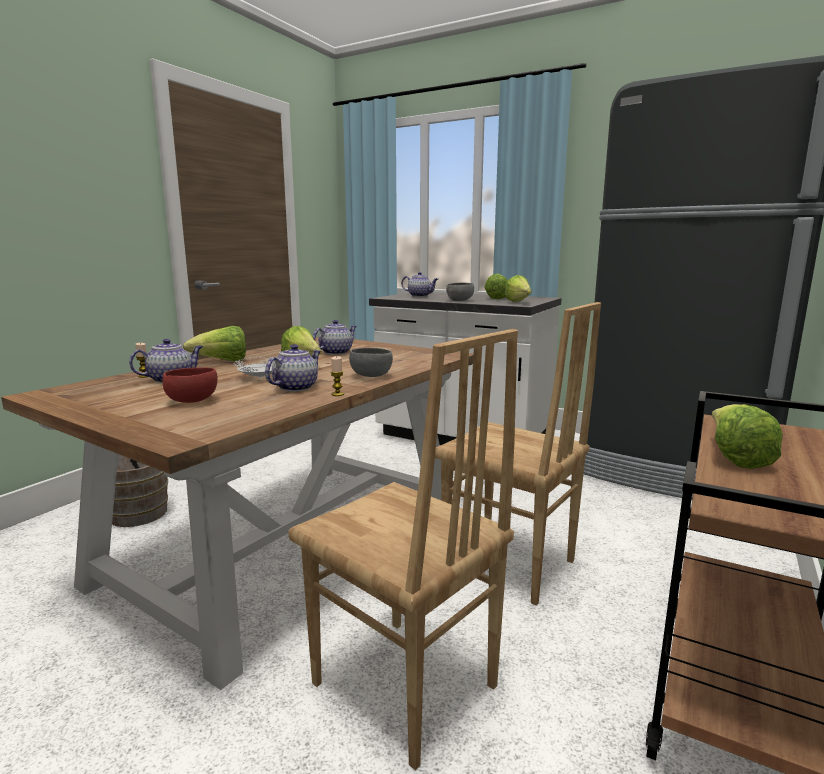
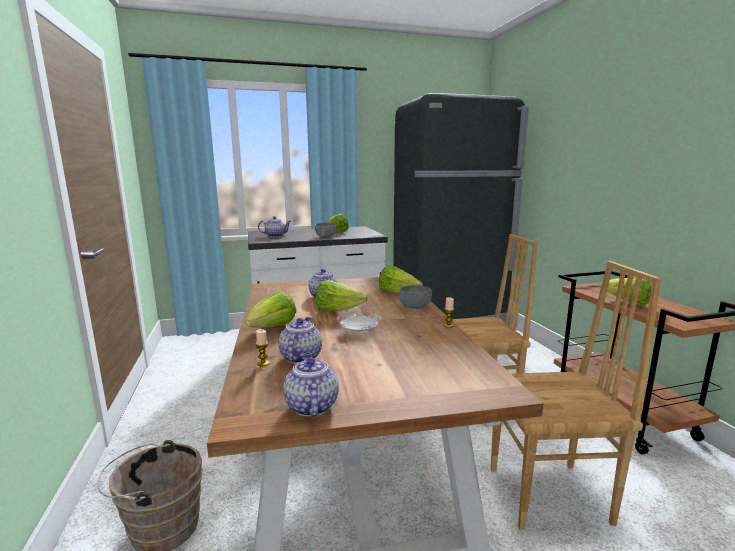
camera: 45 degrees left, 0 degrees up
red bowl [163,367,218,403] -> none
teapot [265,344,321,392] -> teapot moved to [283,353,339,416]
lettuce [504,275,532,302] -> lettuce moved to [379,266,423,293]

